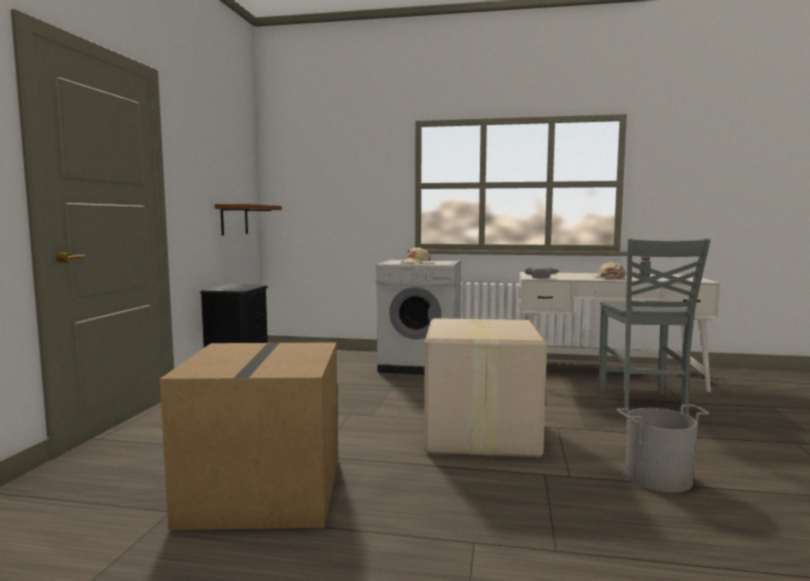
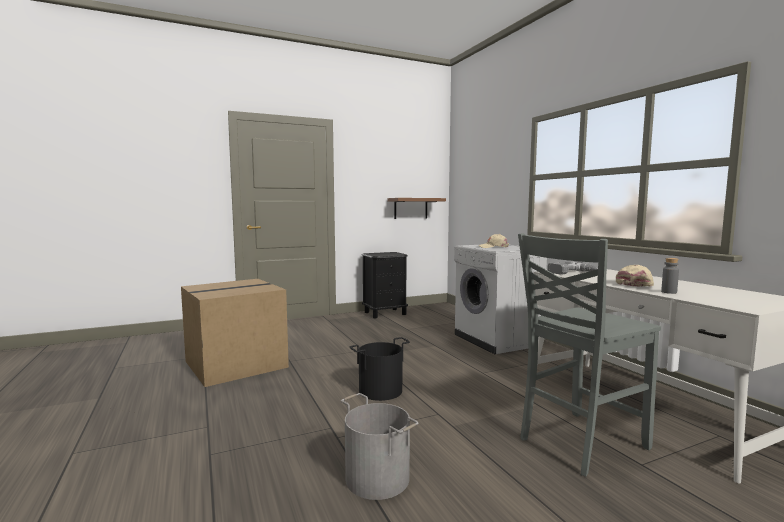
camera: 55 degrees right, 0 degrees up
cardboard box [424,318,547,457] -> black bucket [350,337,410,401]

